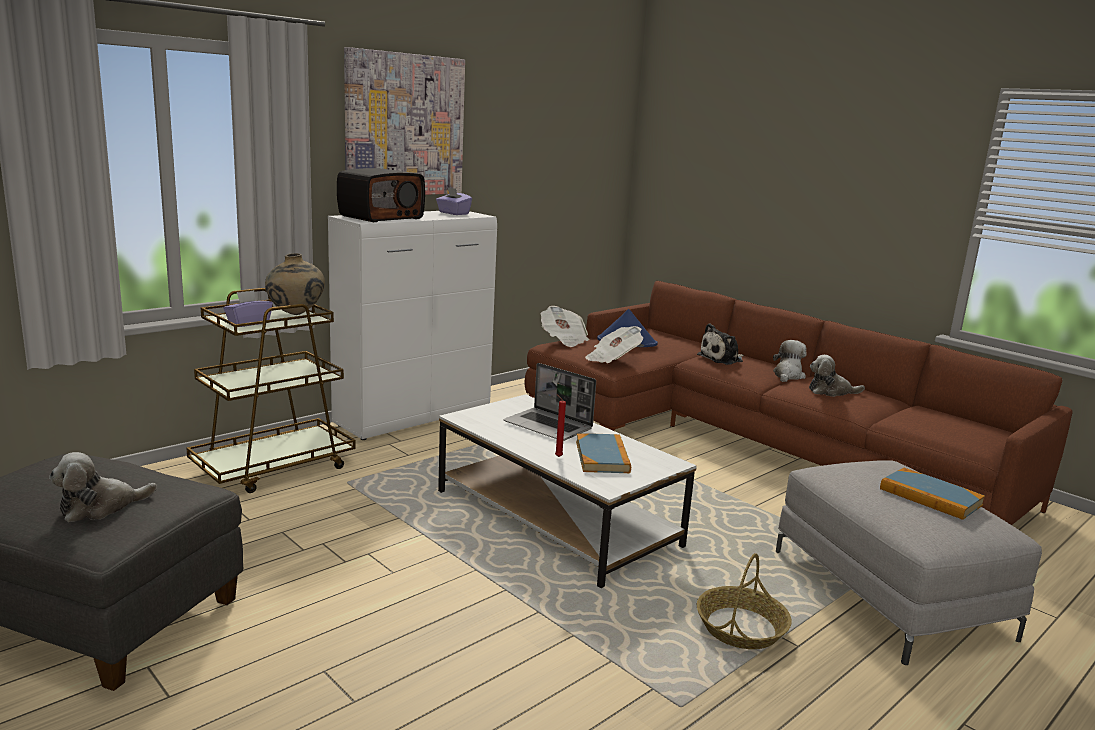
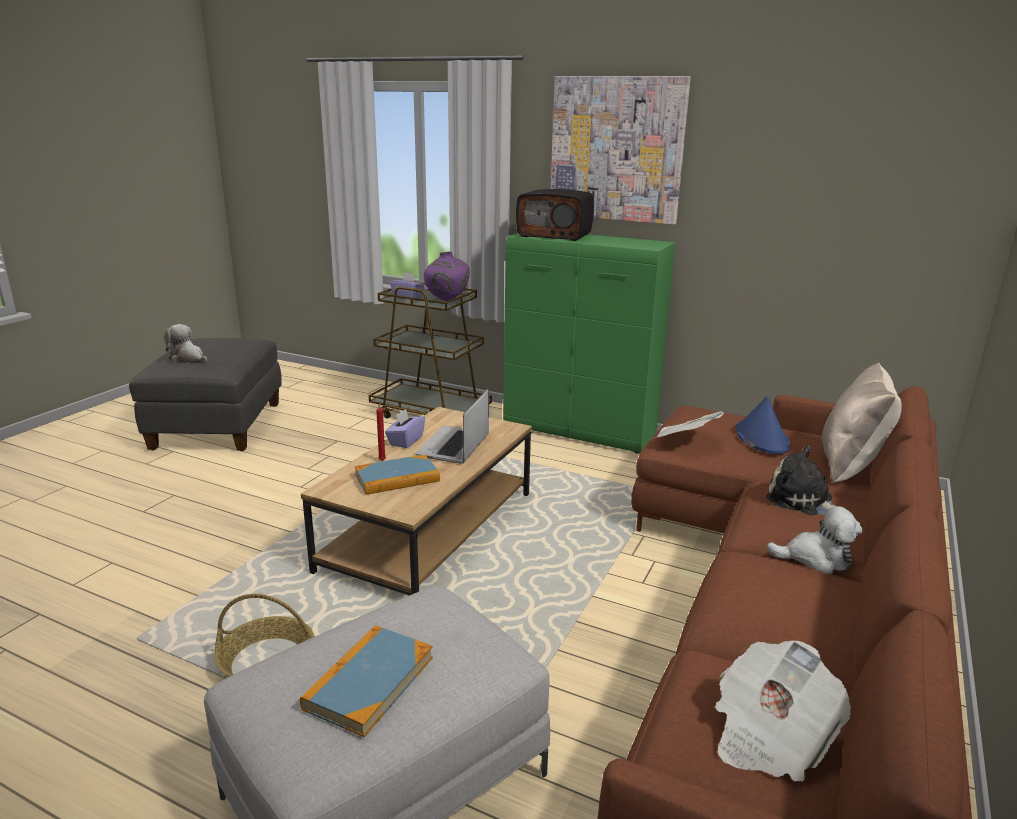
camera: 70 degrees right, 5 degrees up
beige vase [265,253,325,315] -> purple vase [424,252,470,301]
white cabinet [328,211,497,440] -> green cabinet [503,233,675,454]
purple tissue box [436,187,472,215] -> purple tissue box moved to [385,409,425,448]
white coffee table [438,394,697,588] -> brown coffee table [301,407,532,595]
newspaper [541,306,589,347] -> newspaper moved to [715,641,851,782]
plush toy [809,355,865,397] -> none
none -> beige pillow [822,362,902,483]

